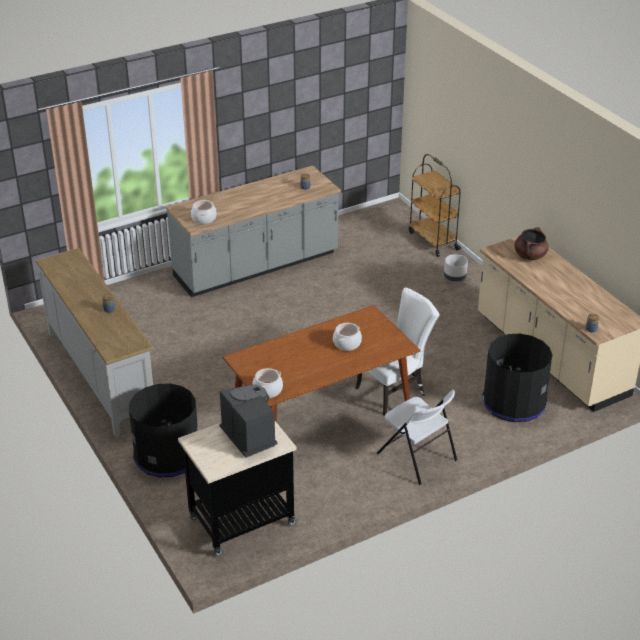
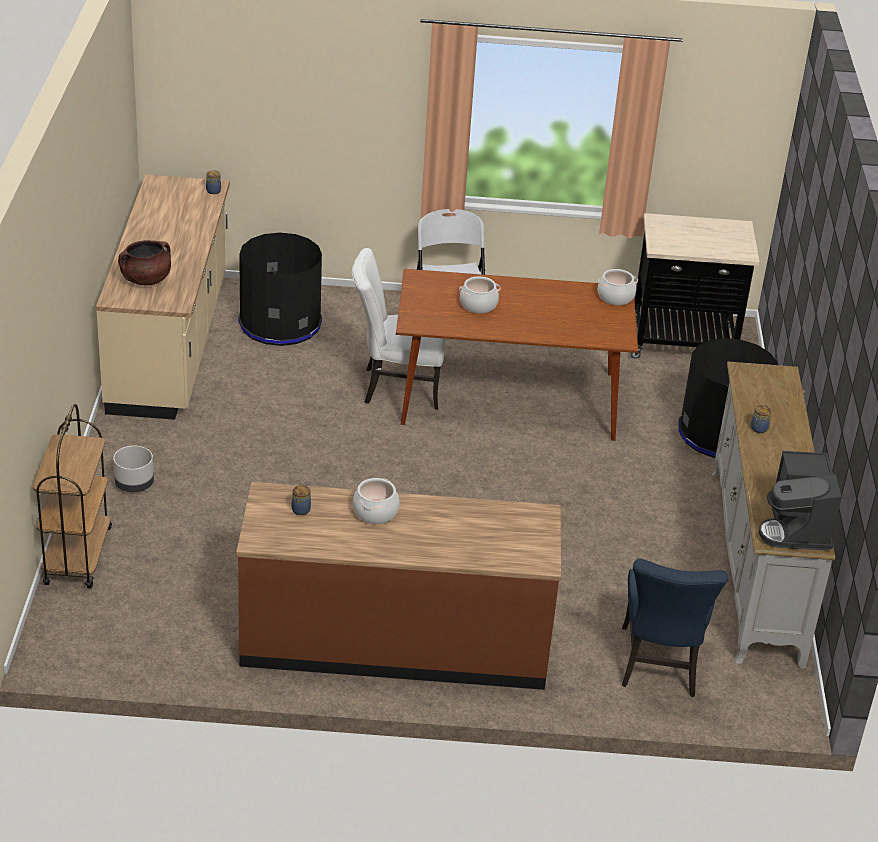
camera: 150 degrees left, 0 degrees up
grey counter [166,166,341,297] -> brown counter [236,482,561,690]
cooking pot [191,200,217,224] -> cooking pot moved to [353,478,400,524]
coffee machine [219,385,277,458] -> coffee machine moved to [758,451,842,551]
none -> blue chair [622,558,728,697]

